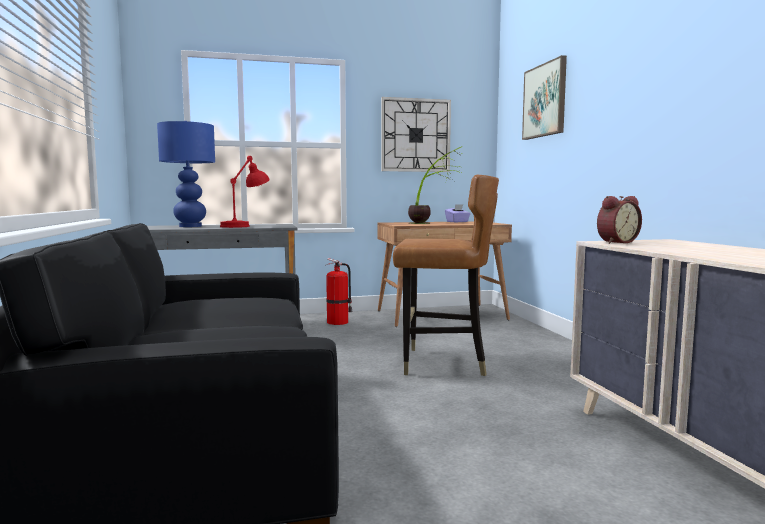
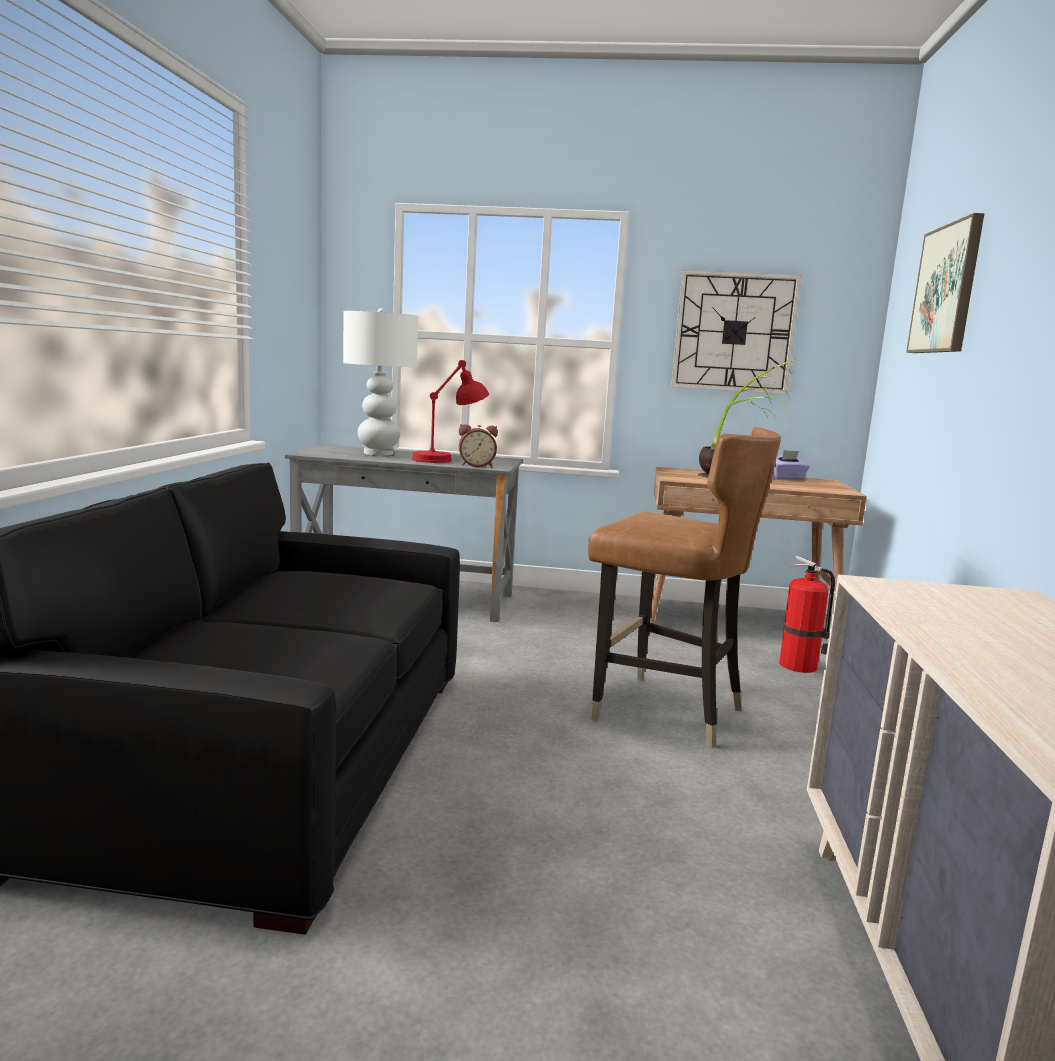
camera: 20 degrees right, 5 degrees up
blue table lamp [157,121,215,227] -> white table lamp [343,308,418,456]
fire extinguisher [326,258,353,325] -> fire extinguisher moved to [779,555,835,673]
alarm clock [597,196,642,244] -> alarm clock moved to [459,424,498,467]

